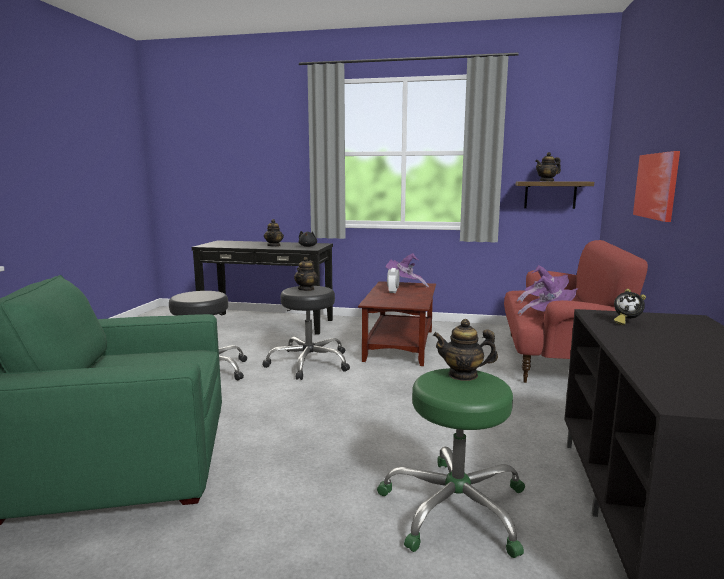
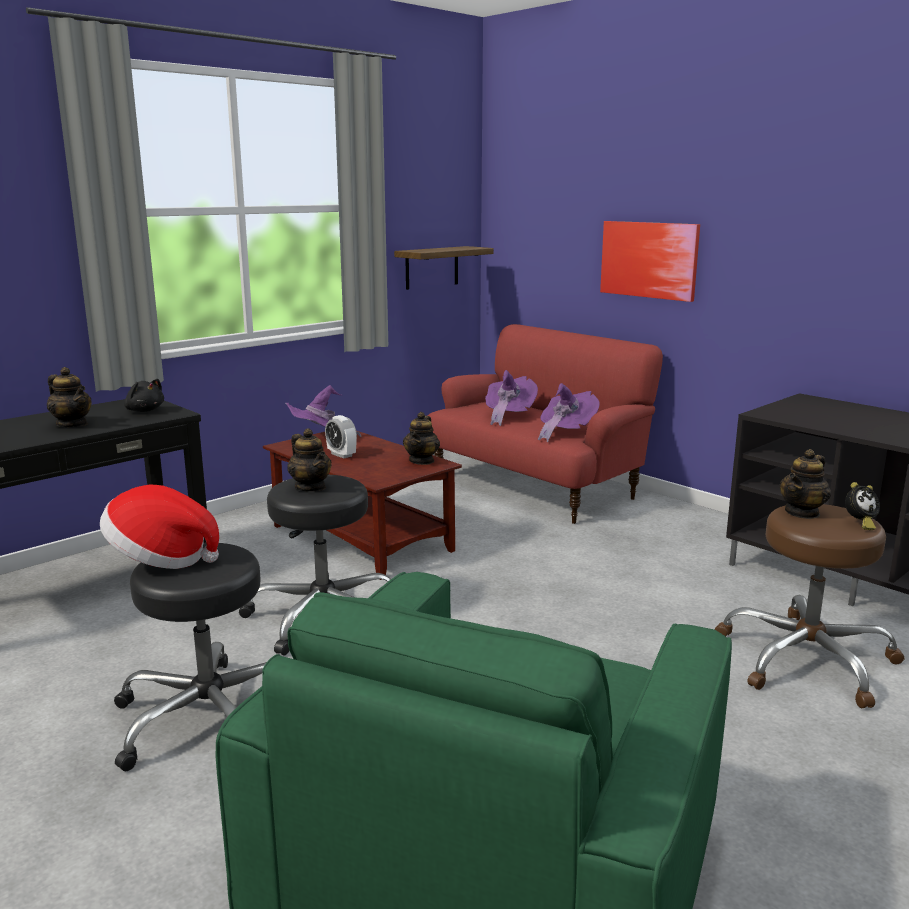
camera: 55 degrees left, 5 degrees up
green stool [377,368,525,558] -> brown stool [715,504,904,708]
teapot [535,152,561,181] -> teapot moved to [403,412,440,465]
alarm clock [614,289,646,325] -> alarm clock moved to [845,482,880,530]
none -> hat [100,484,219,569]

